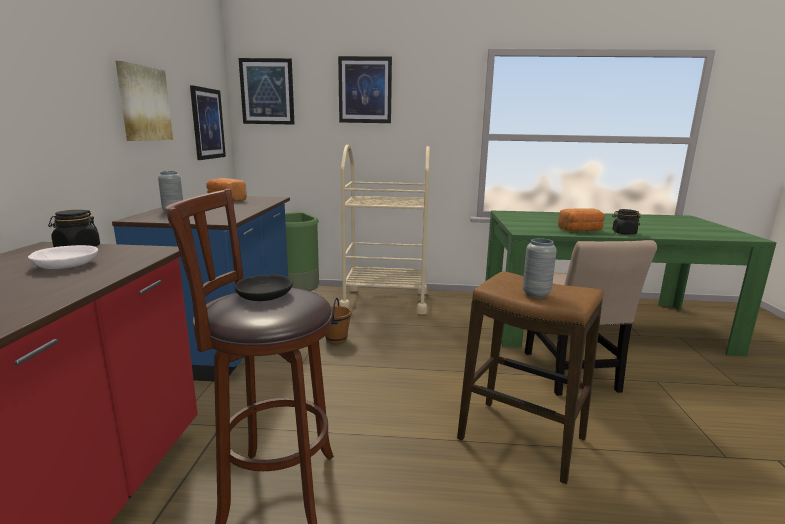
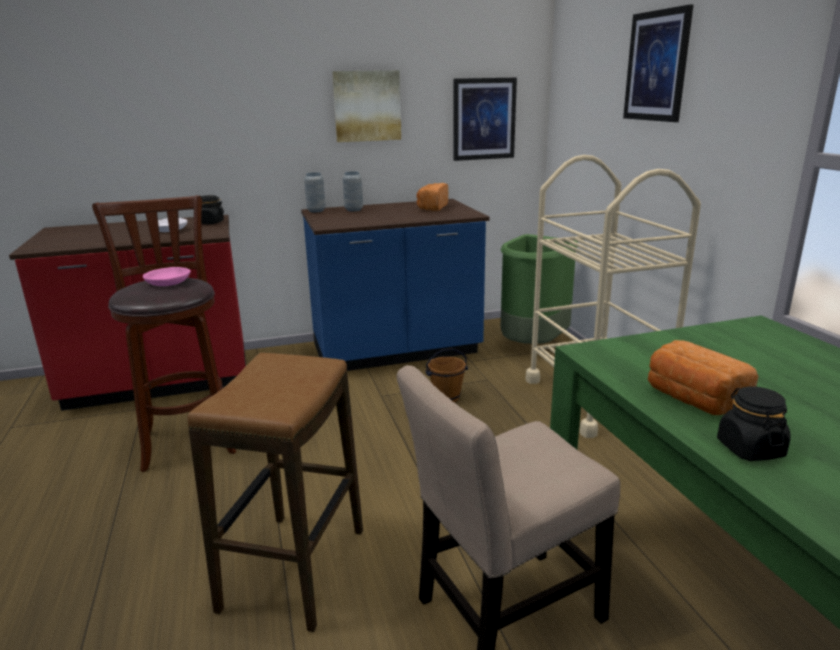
camera: 70 degrees right, 5 degrees up
black bowl [234,274,293,301] -> pink bowl [143,267,191,286]
picture [239,58,295,125] -> none
grey vase [523,238,557,298] -> grey vase moved to [304,172,326,212]

